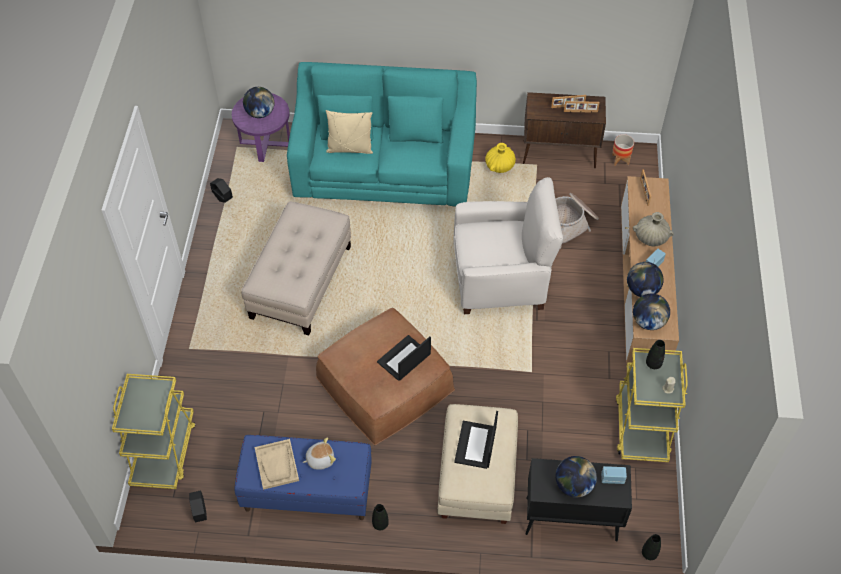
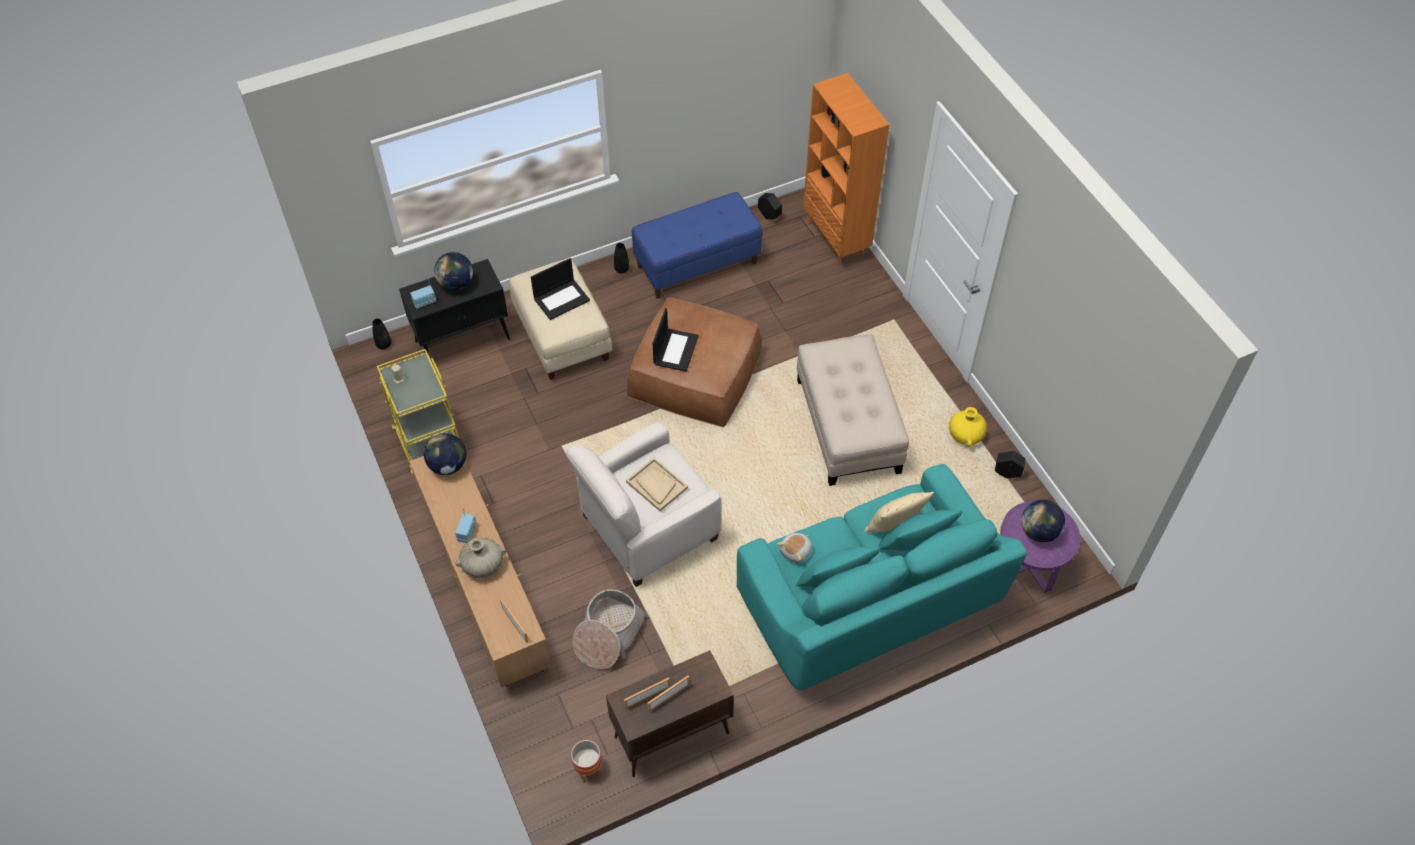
camera: 150 degrees right, 0 degrees up
yellow cart [112,374,196,489] -> orange bookcase [803,73,889,266]
beige tray [255,439,299,490] -> beige tray moved to [626,457,688,511]
plush toy [303,437,336,470] -> plush toy moved to [777,533,812,563]
laptop [454,411,498,469] -> laptop turned 75 degrees clockwise [531,258,590,320]
yellow vase [485,143,516,173] -> yellow vase moved to [949,407,987,446]
globe [627,262,664,297] -> none
black vase [646,340,665,369] -> none

